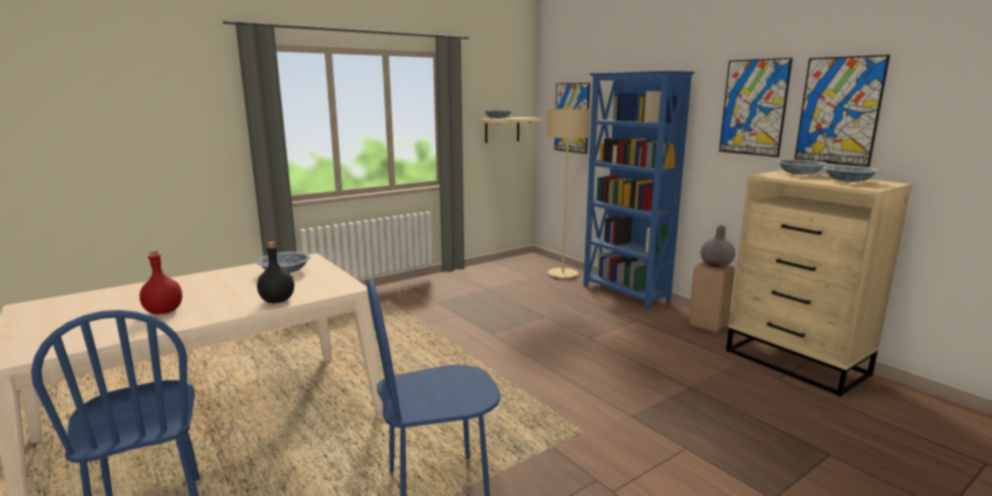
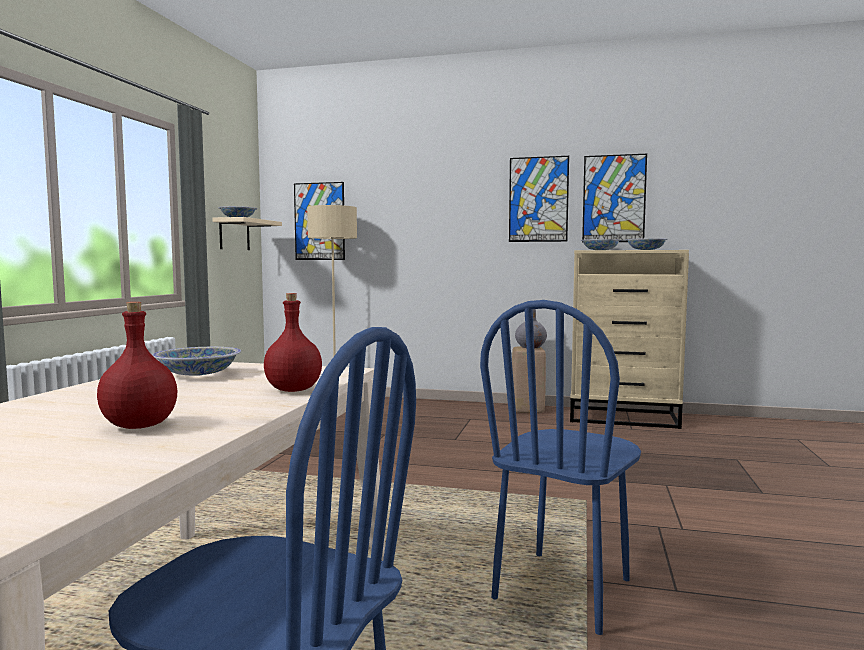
camera: 40 degrees left, 10 degrees down
black bottle [257,242,294,303] -> red bottle [264,293,322,392]
blue bookcase [584,71,695,310] -> none

